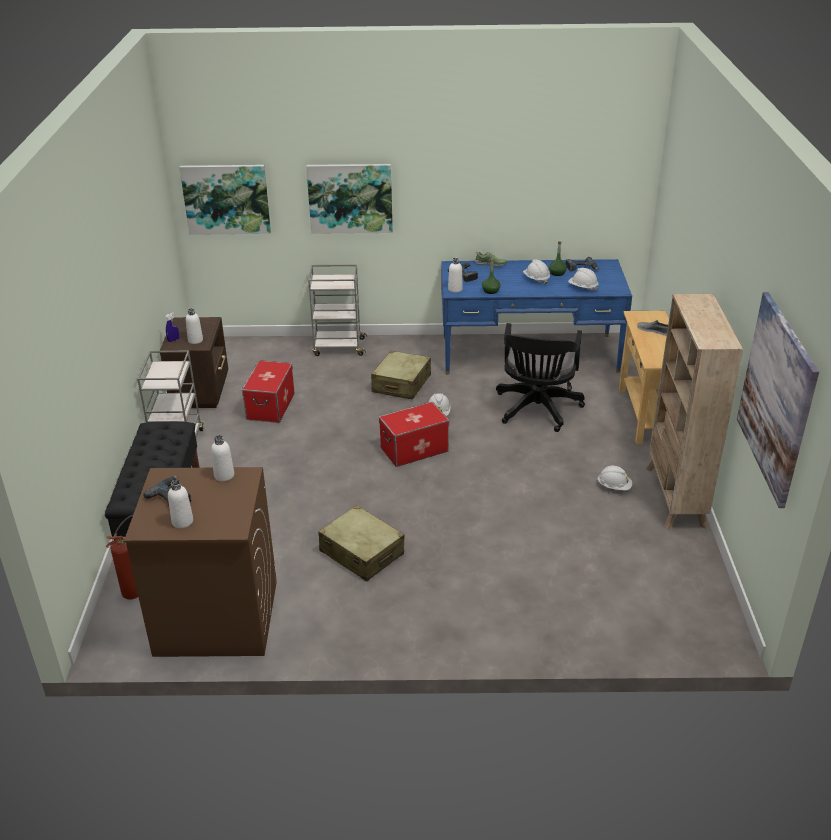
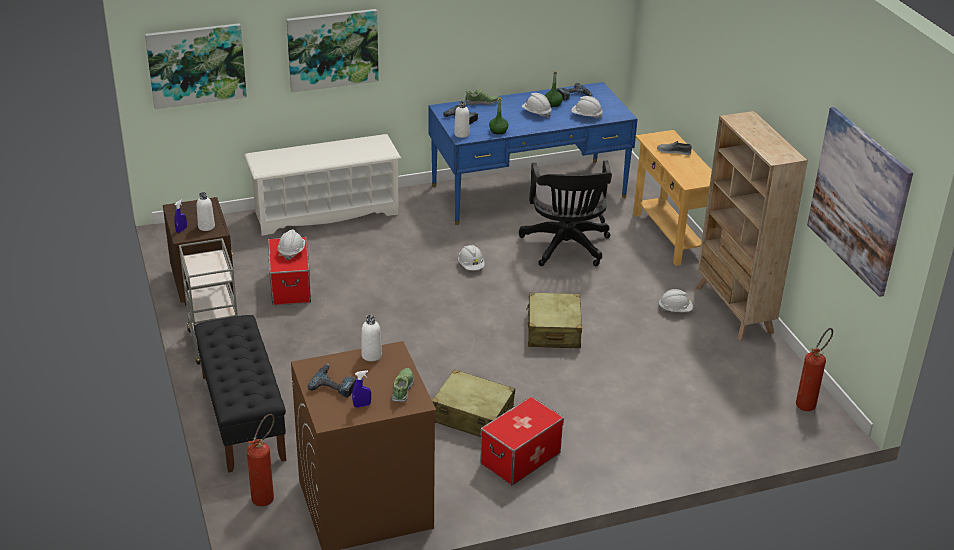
camera: 20 degrees left, 0 degrees up
white bottle [168,480,193,528] -> blue spray bottle [352,370,371,408]
grey cart [308,264,367,356] -> white shoe rack [244,134,401,236]
beige suitcase [371,351,431,400] -> beige suitcase moved to [526,293,582,348]
storage box [379,402,449,467] -> storage box moved to [480,396,564,485]
none -> white hard hat [278,229,305,260]
none -> shoe [392,368,414,402]
none -> fire extinguisher [796,328,833,411]

